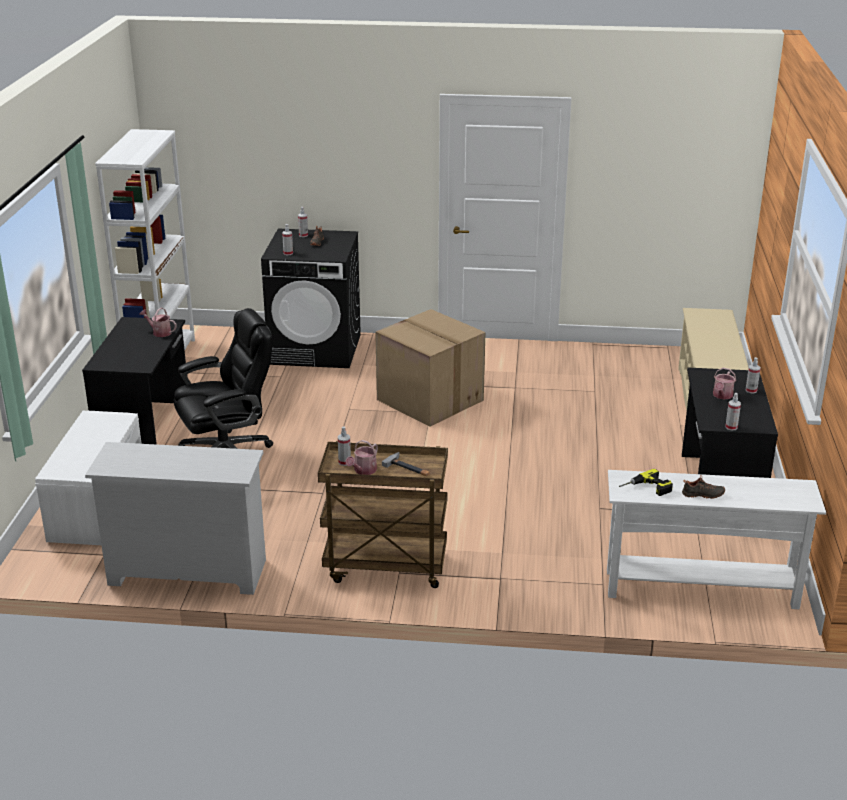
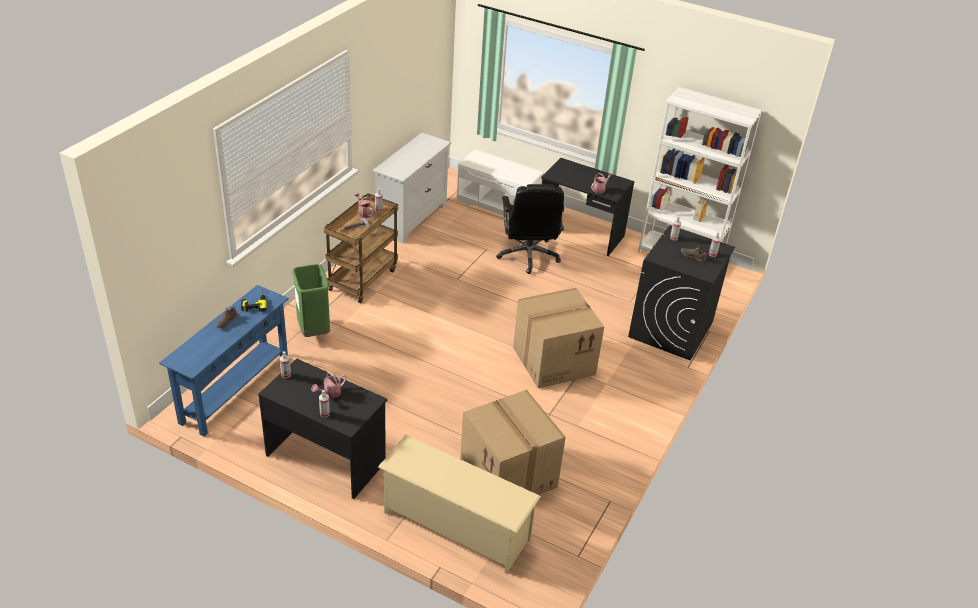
camera: 110 degrees right, 10 degrees up
white console table [607,470,826,609] -> blue console table [159,285,289,436]
watering can [713,368,736,399] -> watering can turned 90 degrees counterclockwise [311,372,346,398]
none -> green trash can [292,264,330,337]
none -> cardboard box [460,390,566,495]

